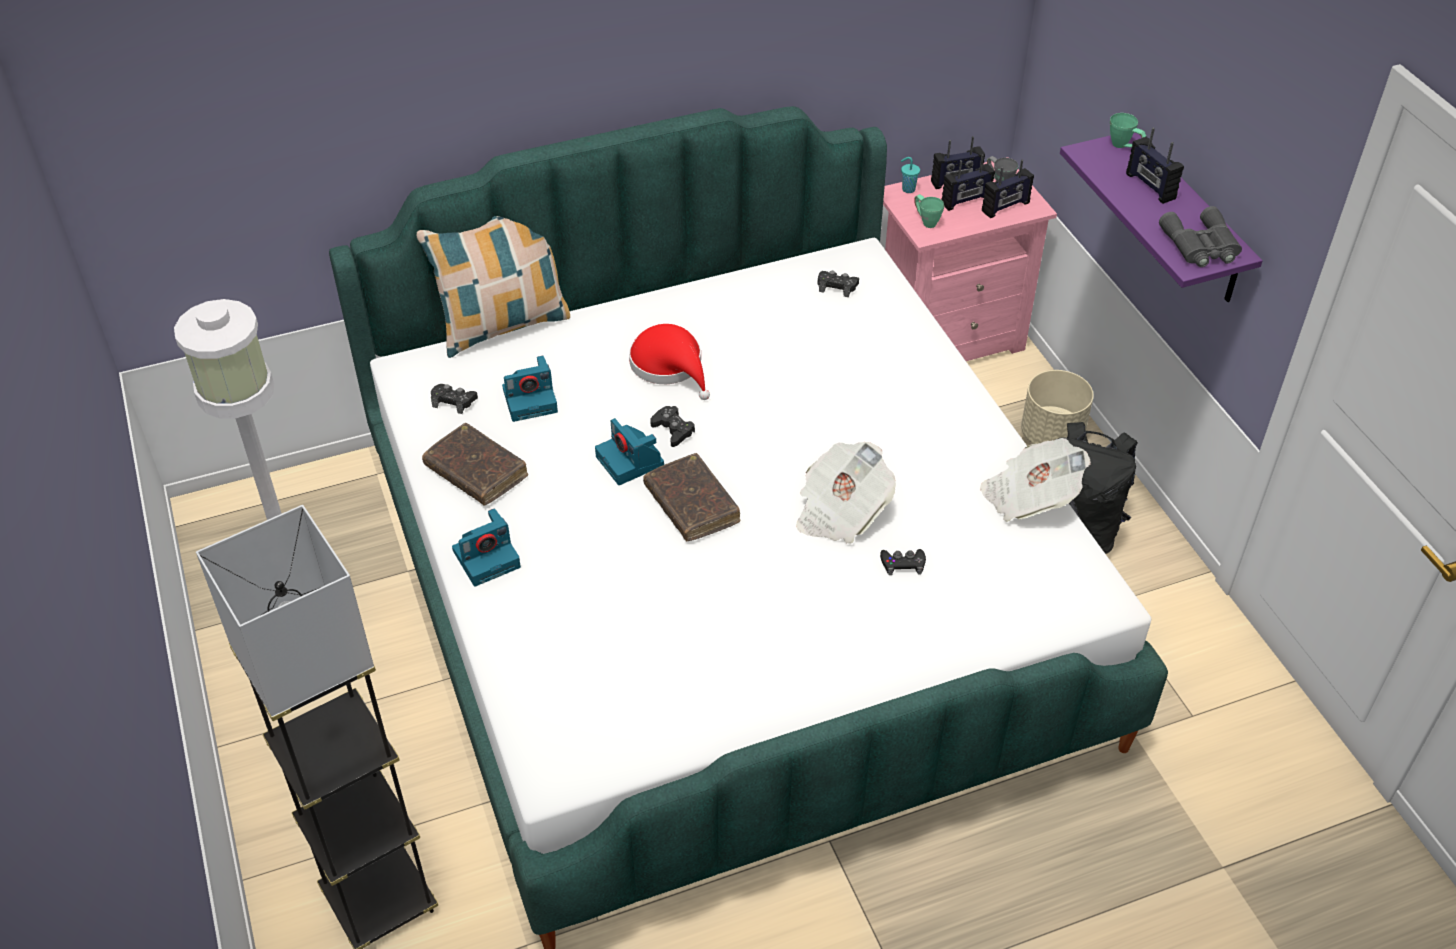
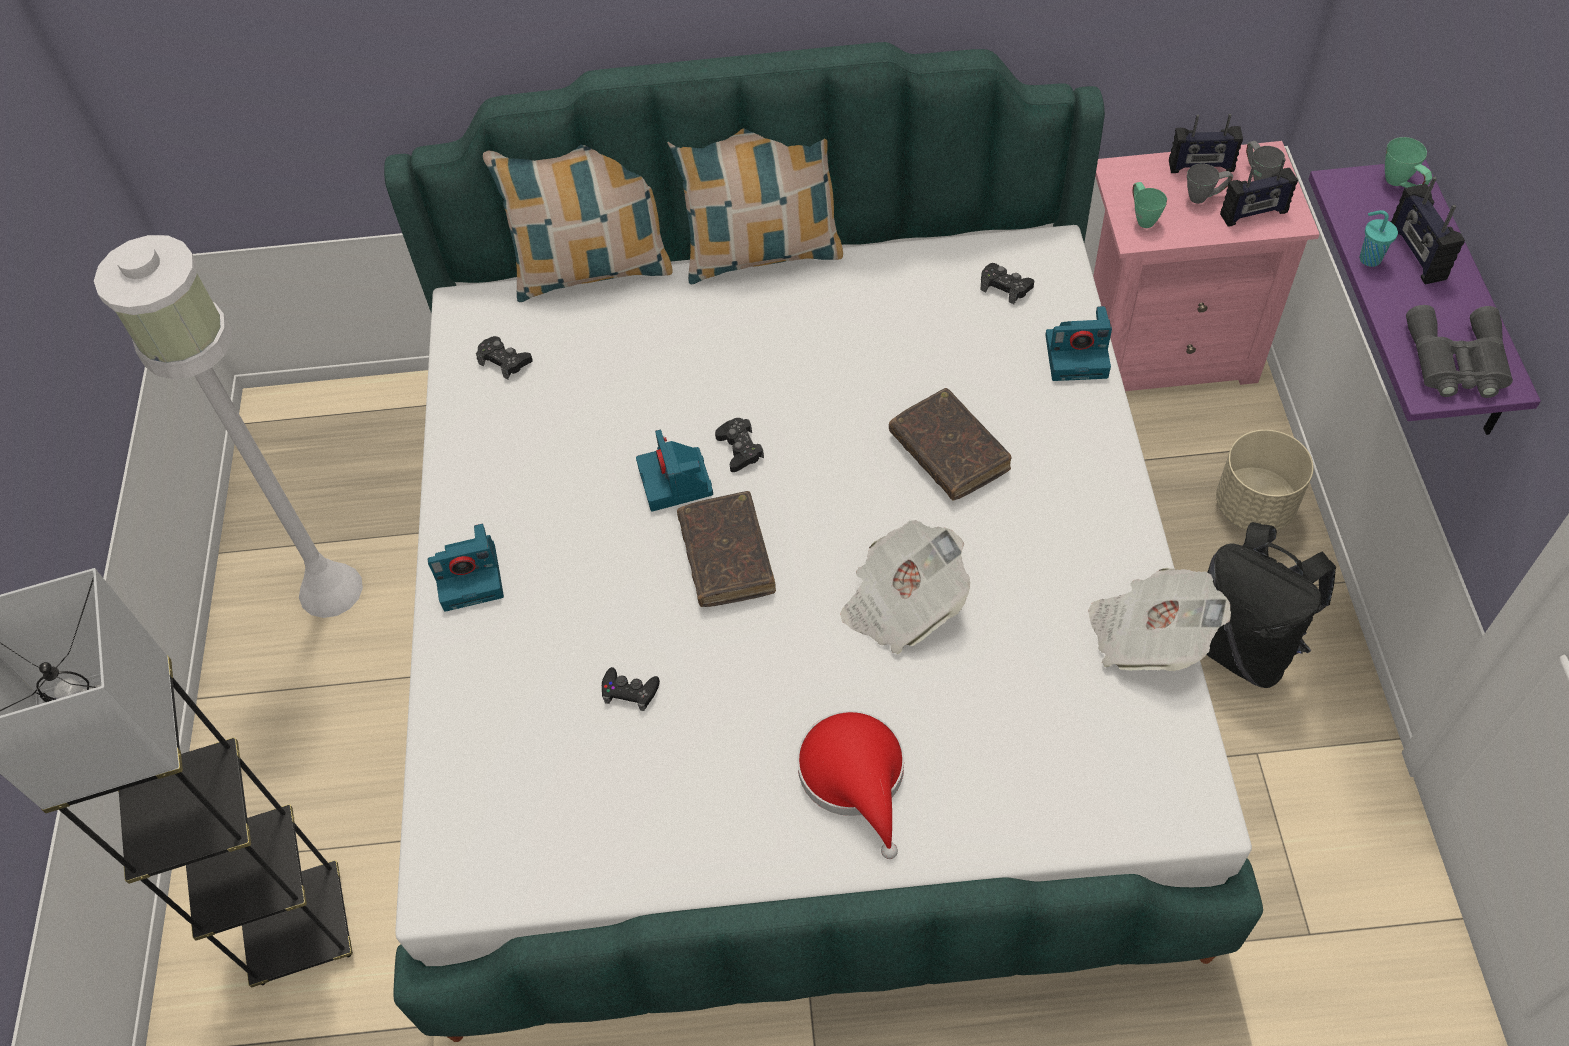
camera: 20 degrees right, 10 degrees up
brown book [422,423,528,506] -> brown book moved to [889,388,1011,501]
camera [502,356,558,422] -> camera moved to [1045,306,1112,381]
red hat [629,324,710,400] -> red hat moved to [797,711,904,859]
black game controller [880,549,926,575] -> black game controller moved to [602,667,660,711]
turquoise cup [901,157,920,193] -> turquoise cup moved to [1359,210,1398,267]
radio [941,154,995,211] -> grey mug [1187,164,1233,204]
none -> pillow [667,128,843,284]

